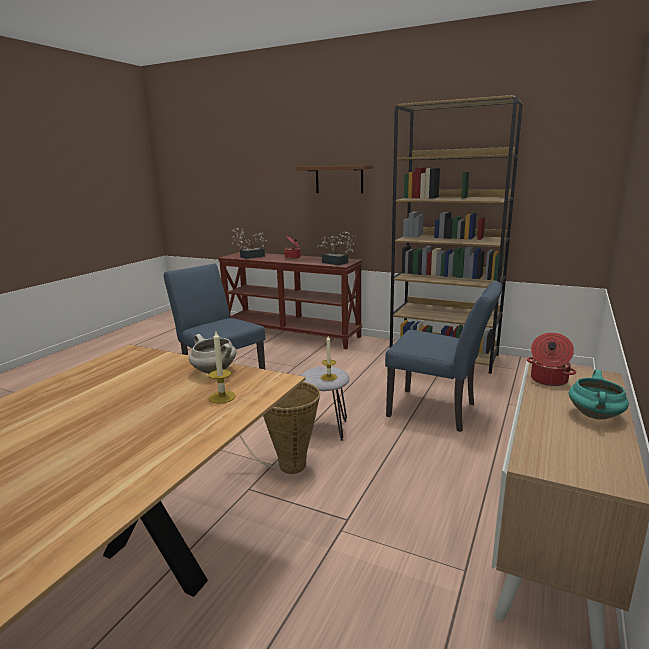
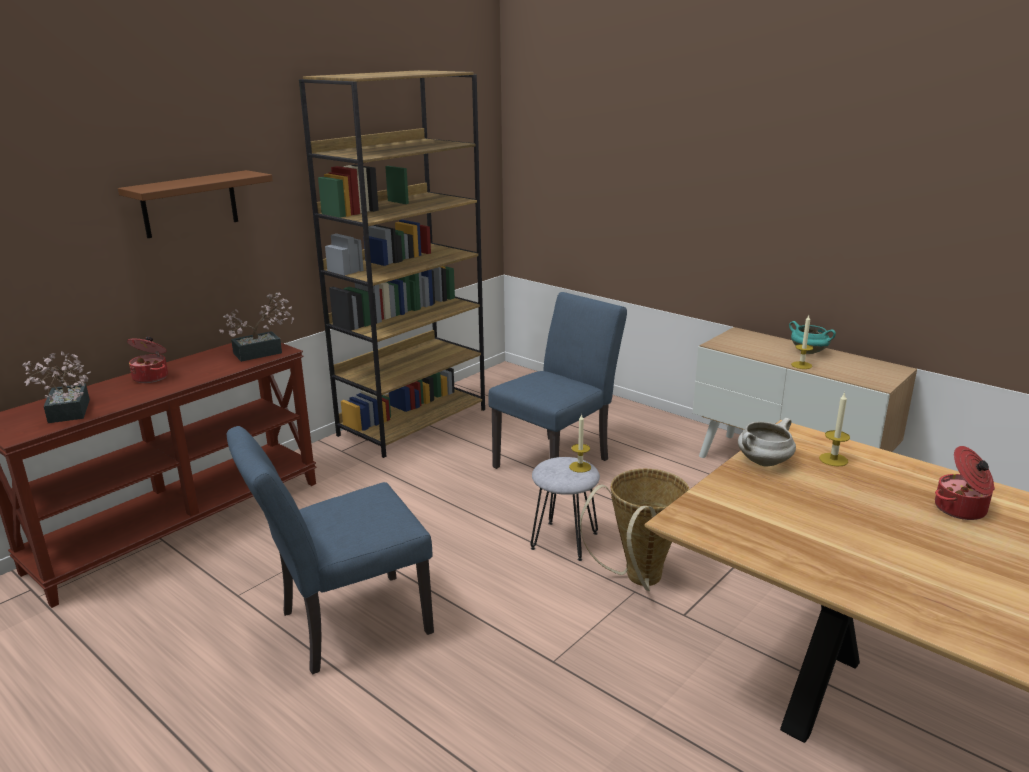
camera: 75 degrees left, 5 degrees up
cooking pot [527,333,576,386] -> cooking pot moved to [935,446,995,520]
none -> candle [791,315,813,369]

